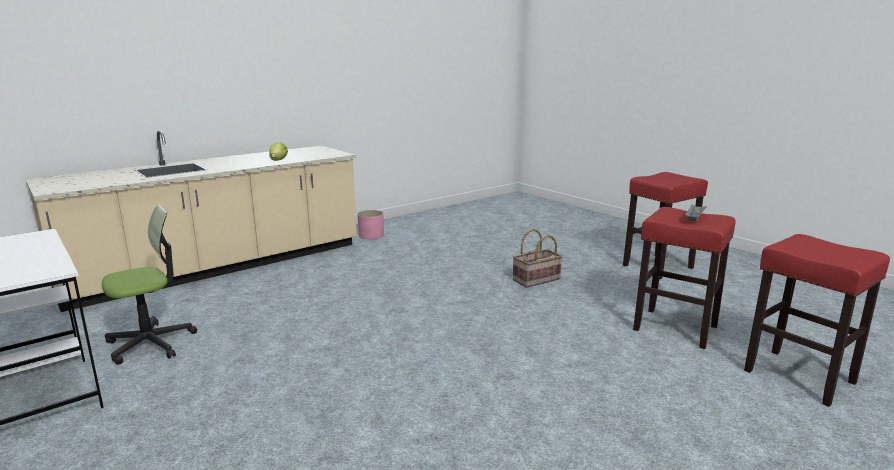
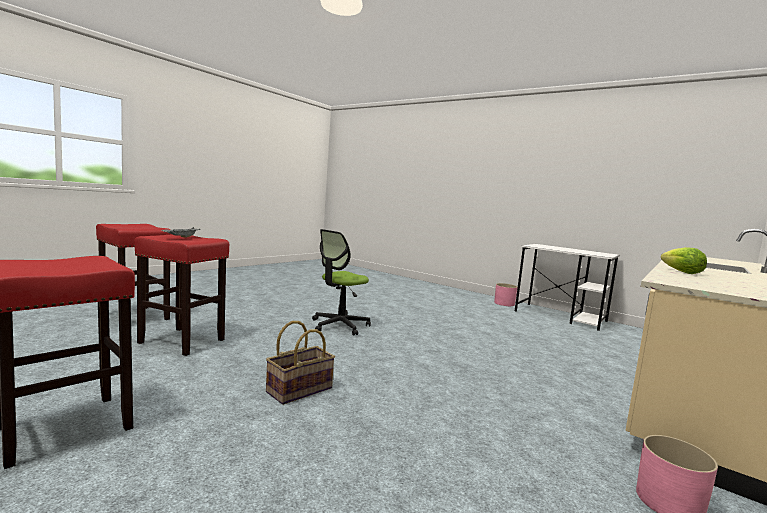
camera: 165 degrees right, 10 degrees down
office chair [102,205,197,365] -> office chair moved to [312,229,371,336]
none -> pink planter [494,283,518,306]

